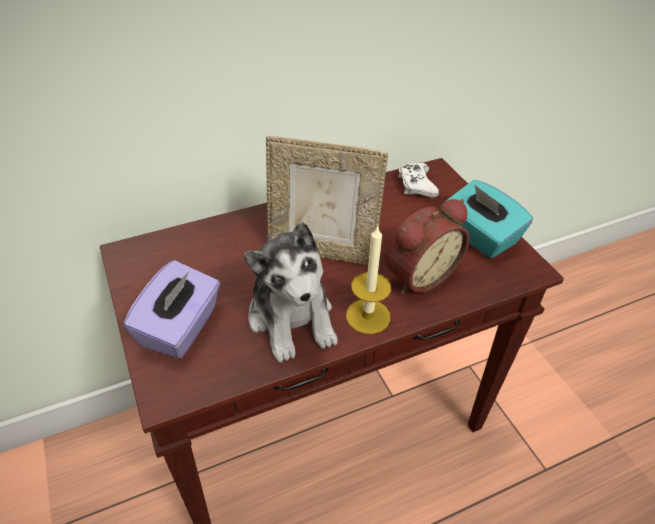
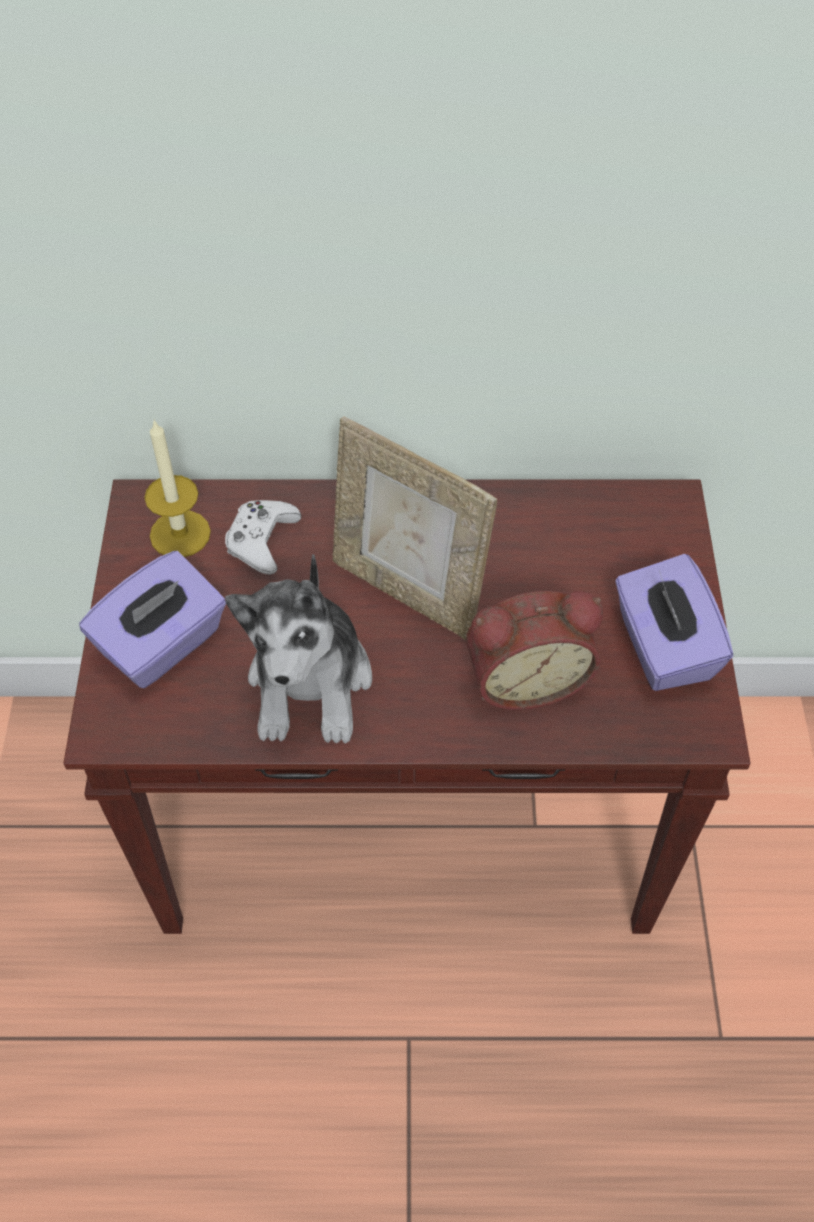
camera: 25 degrees right, 10 degrees up
candle [346,225,391,334] -> candle moved to [144,419,211,557]
white game controller [398,163,439,198] -> white game controller moved to [225,500,301,575]
turquoise tissue box [445,180,533,259] -> purple tissue box [615,554,733,691]

